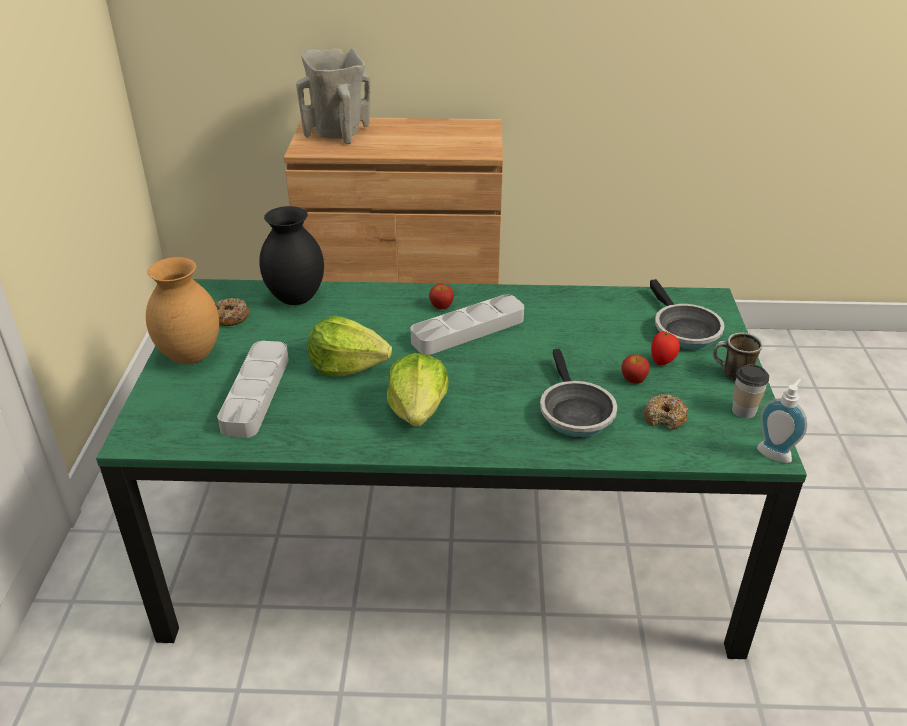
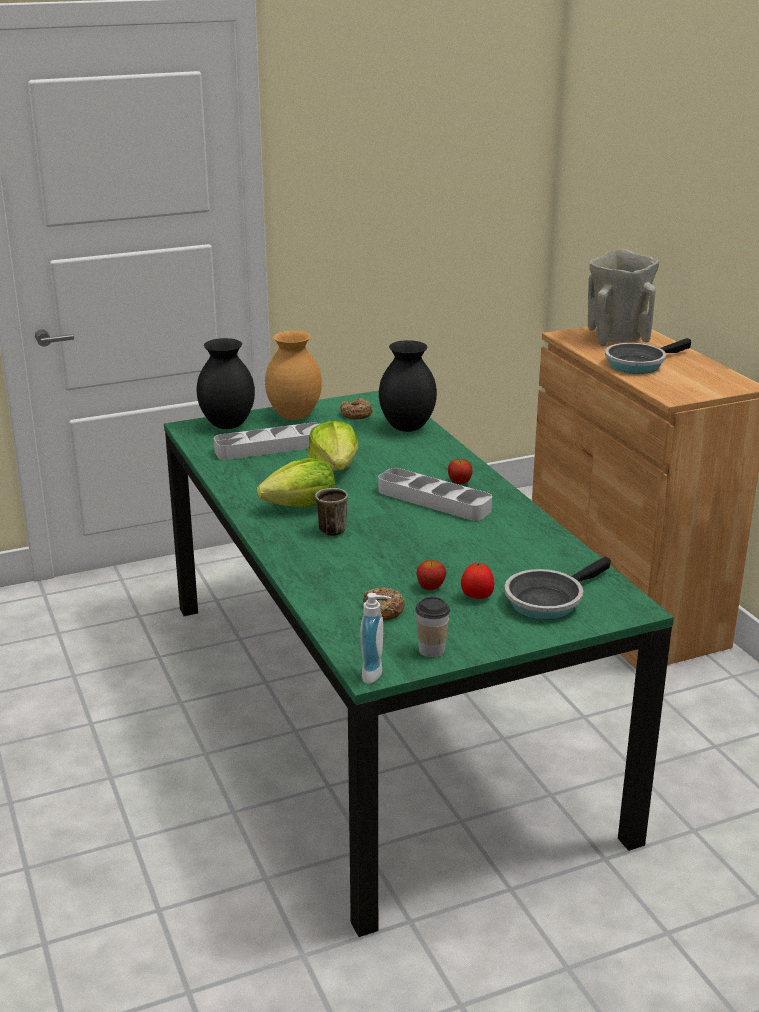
camera: 65 degrees right, 10 degrees down
frying pan [540,349,617,437] -> frying pan moved to [605,338,691,374]
mug [713,333,762,381] -> mug moved to [315,488,348,536]
none -> black vase [197,338,255,429]

